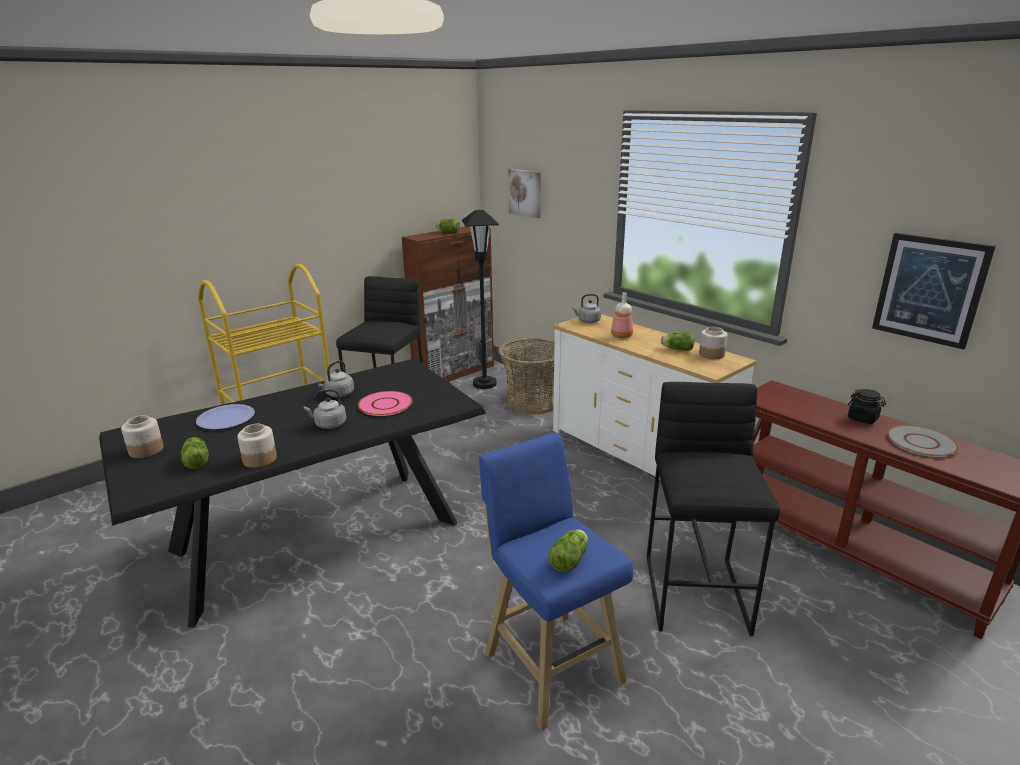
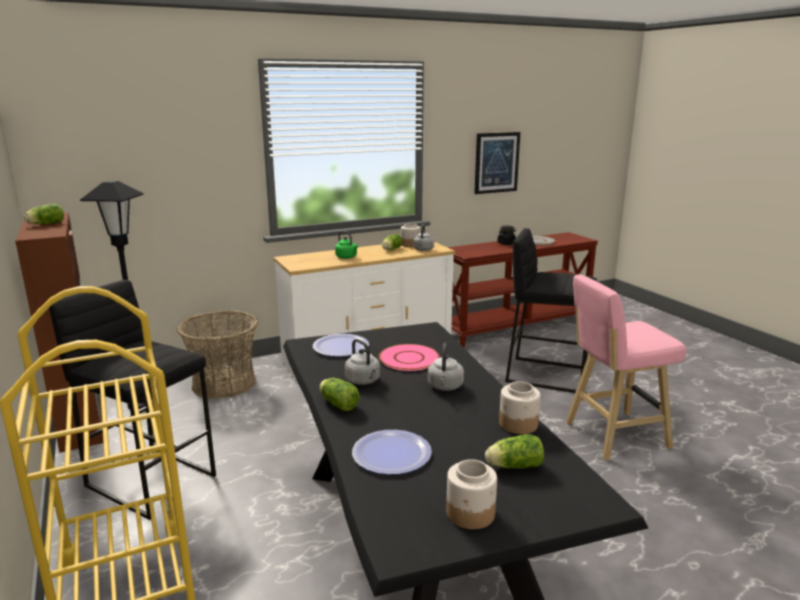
camera: 75 degrees left, 5 degrees down
blue stool [479,432,634,731] -> pink stool [565,274,686,460]
picture [508,169,541,218] -> none
lettuce [549,530,588,572] -> lettuce moved to [320,378,360,411]
grey kettle [572,294,601,323] -> grey kettle moved to [414,224,434,251]
bottle [611,292,633,338] -> green kettle [335,231,358,259]
none -> plate [313,334,369,357]

